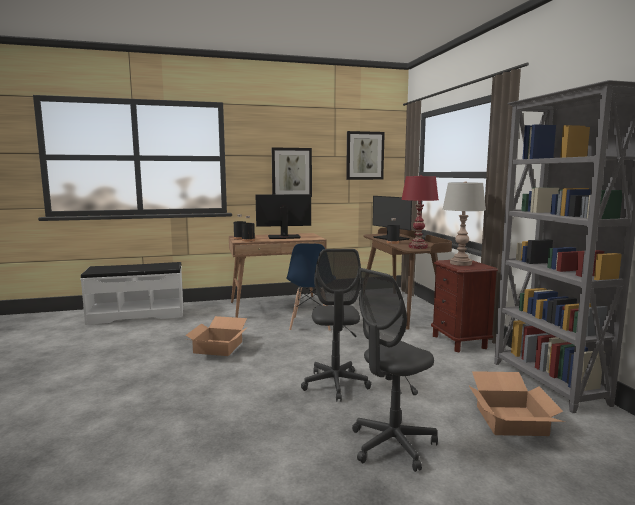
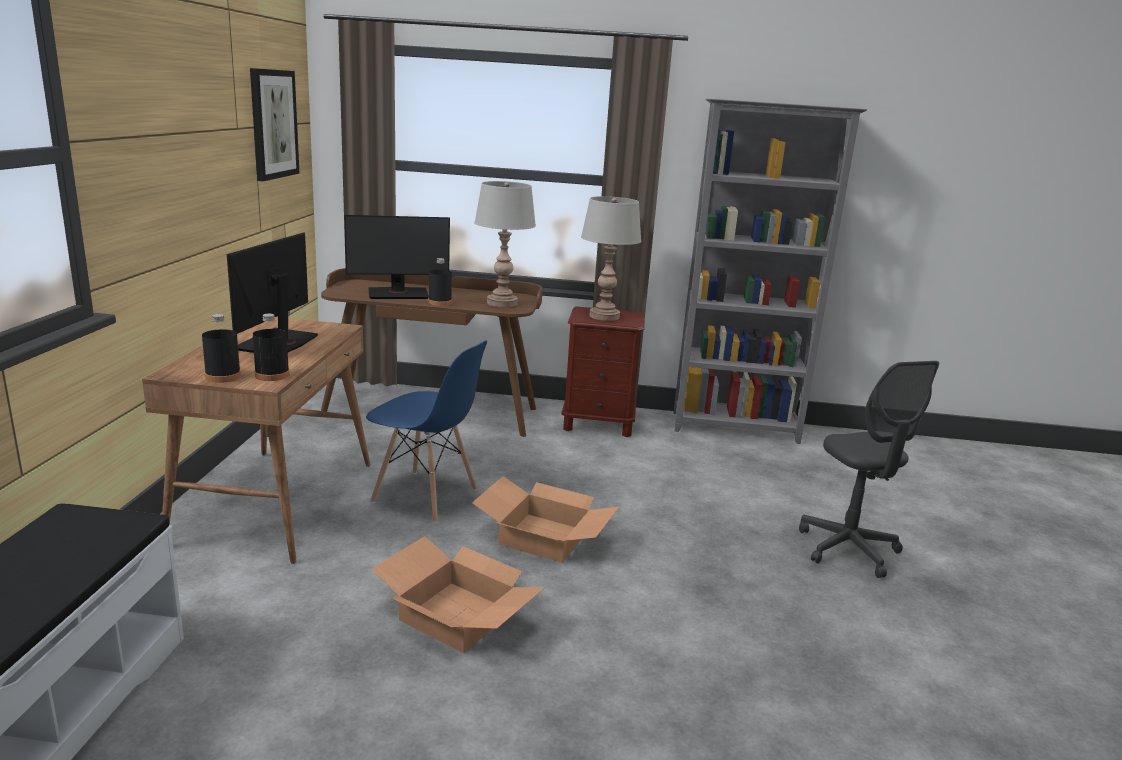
camera: 70 degrees left, 10 degrees up
picture [272,147,312,197] -> none
grey office chair [301,249,371,402] -> none
red table lamp [401,175,439,249] -> grey table lamp [474,181,536,307]
cardboard box [468,371,565,436] -> cardboard box moved to [472,476,620,563]

